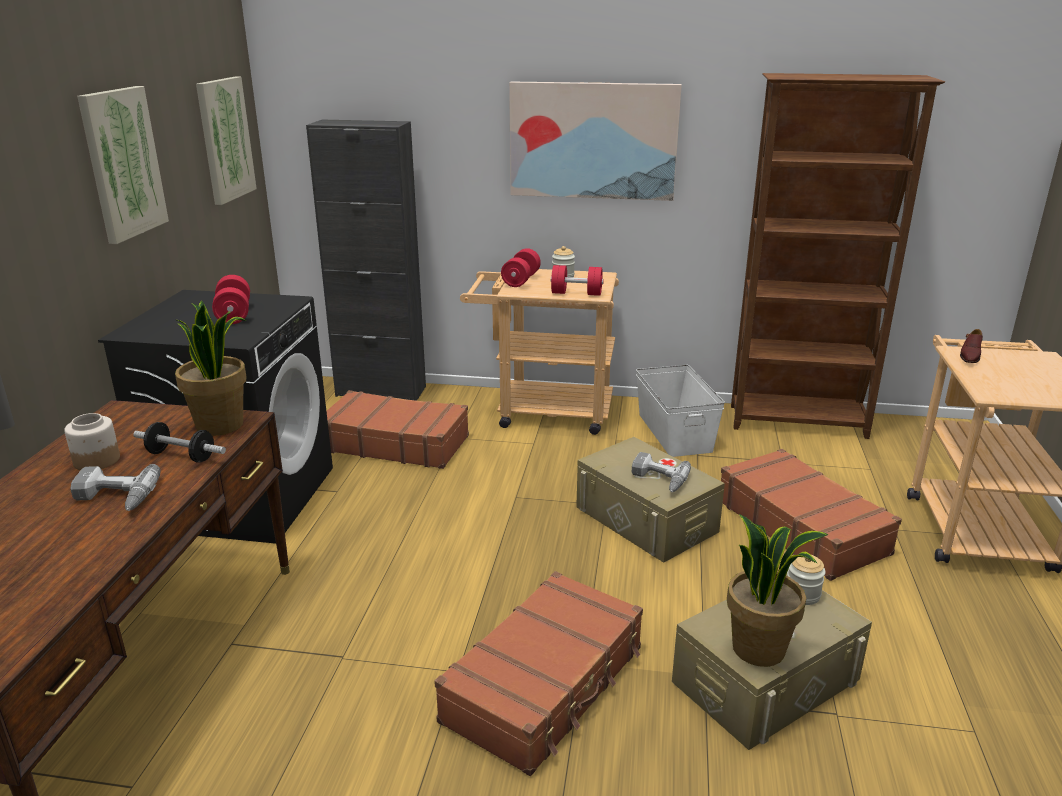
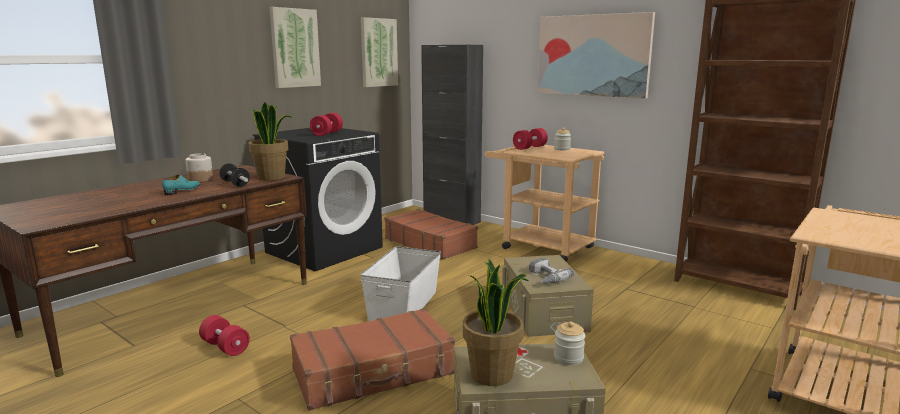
camera: 30 degrees right, 10 degrees down
power drill [70,464,160,511] -> turquoise shoe [162,174,200,195]
red dumbbell [551,265,604,296] -> red dumbbell moved to [199,315,250,356]
white storage box [636,365,725,457] -> white storage box moved to [360,246,441,321]
brown suitcase [721,449,902,581] -> none
brown shoe [960,329,983,363] -> none

